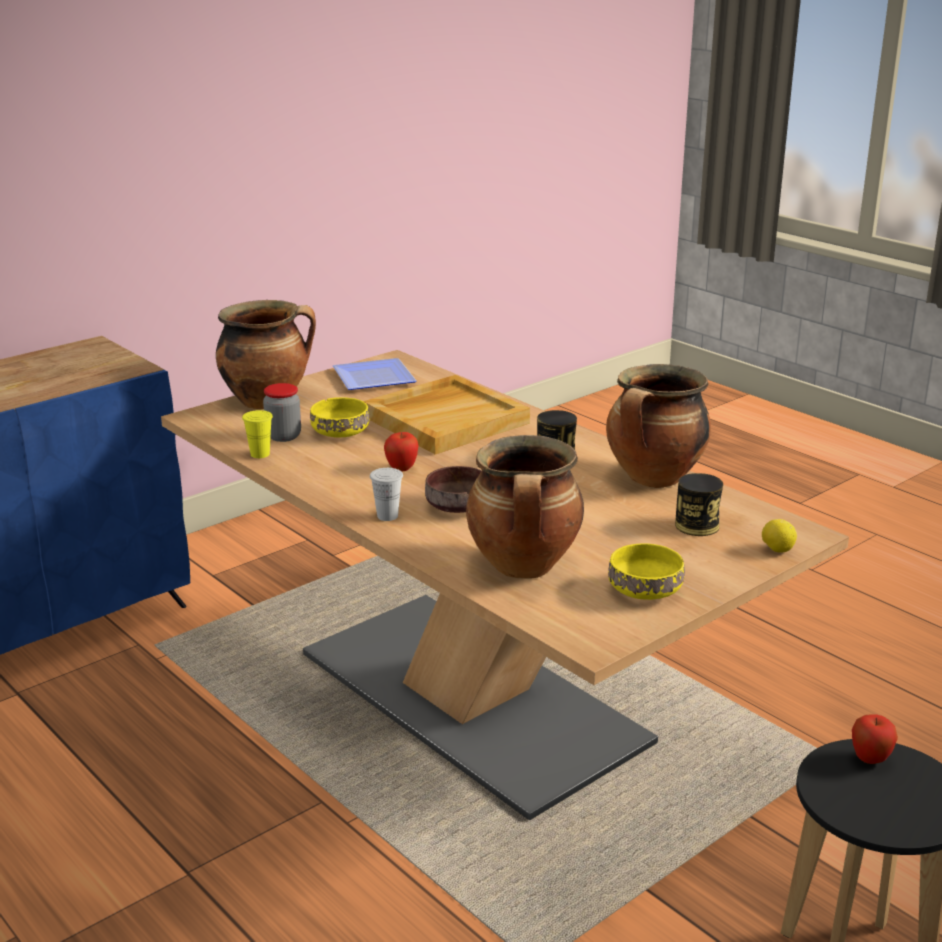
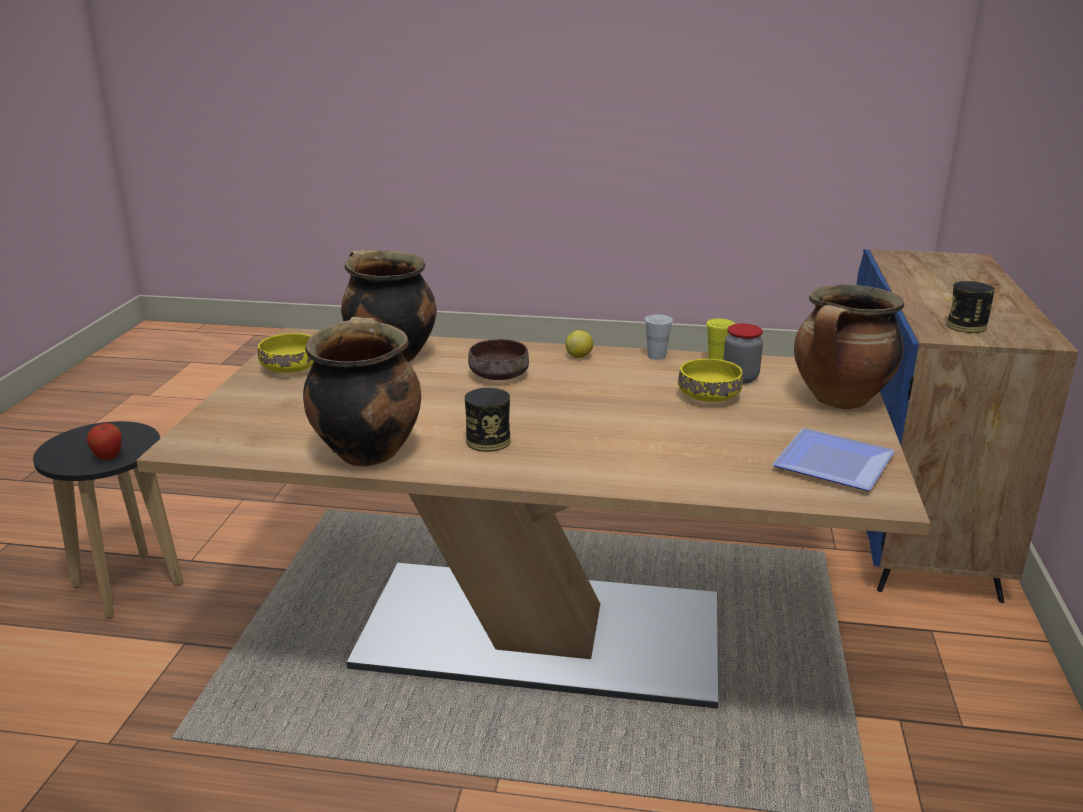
camera: 140 degrees right, 0 degrees up
beige tray [363,375,530,455] -> none
white cup [370,468,403,521] -> white cup moved to [644,314,673,360]
apple [384,432,418,472] -> none
can [675,473,723,536] -> can moved to [946,281,995,333]
lemon [762,519,797,552] -> lemon moved to [566,330,593,358]

